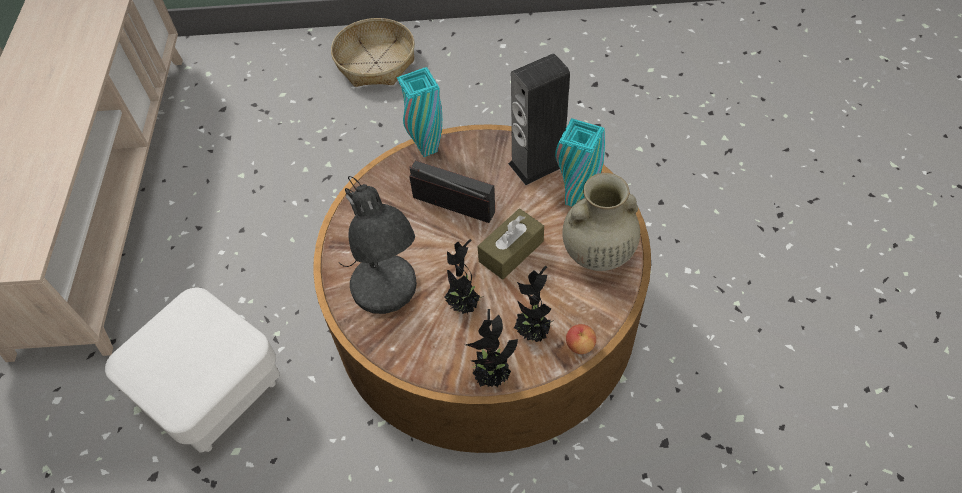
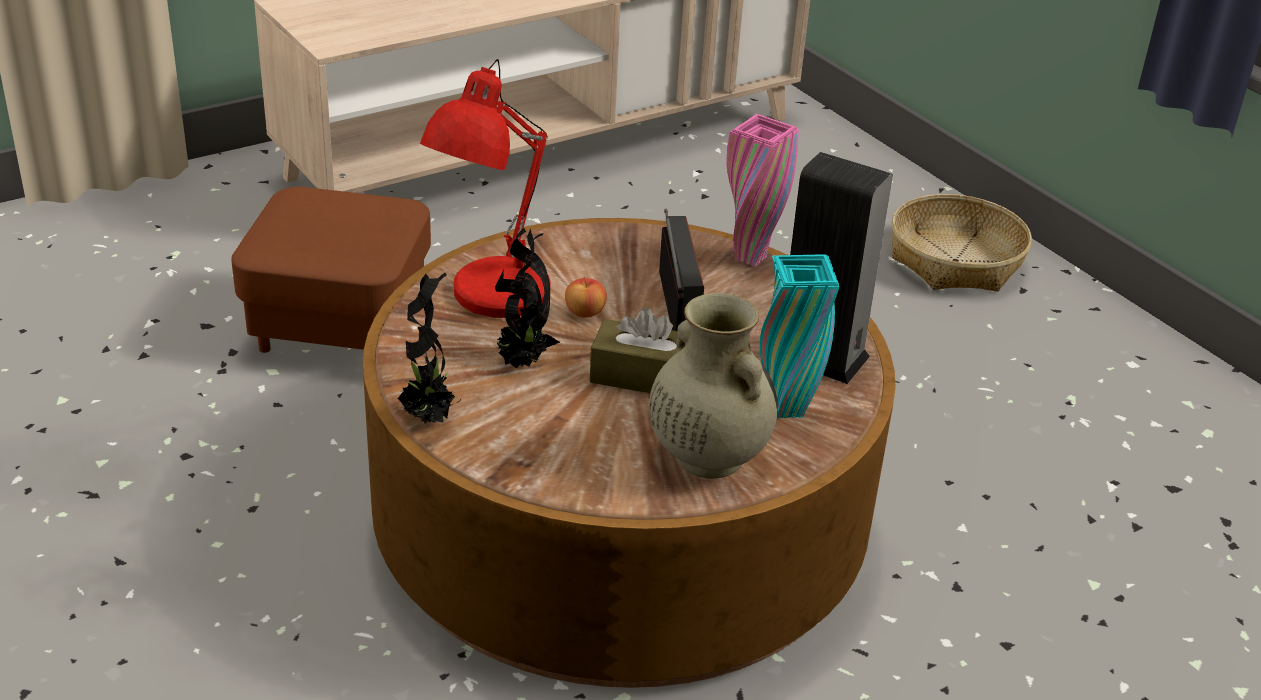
camera: 55 degrees right, 20 degrees down
white ottoman [105,288,280,453] -> brown ottoman [231,187,431,353]
grey table lamp [338,176,417,314] -> red table lamp [420,59,551,318]
turquoise vase [397,67,442,157] -> pink vase [727,114,799,267]
potted plant [514,266,554,342] -> none
apple [566,324,596,354] -> apple moved to [565,276,607,318]

